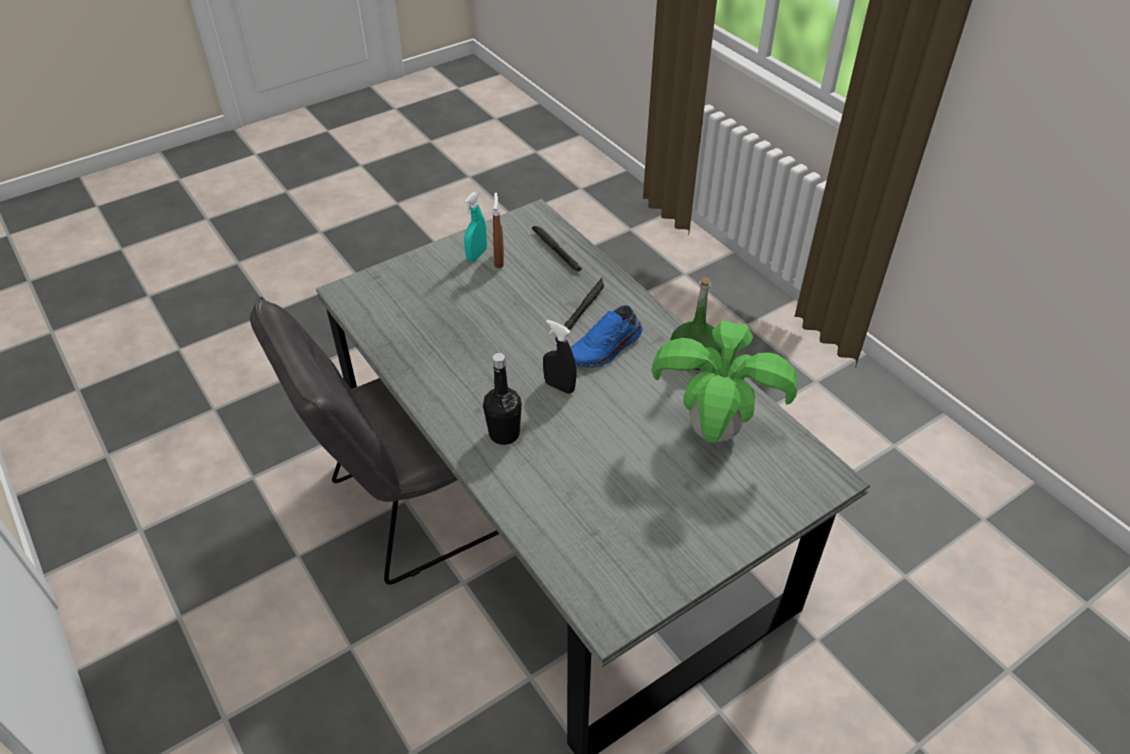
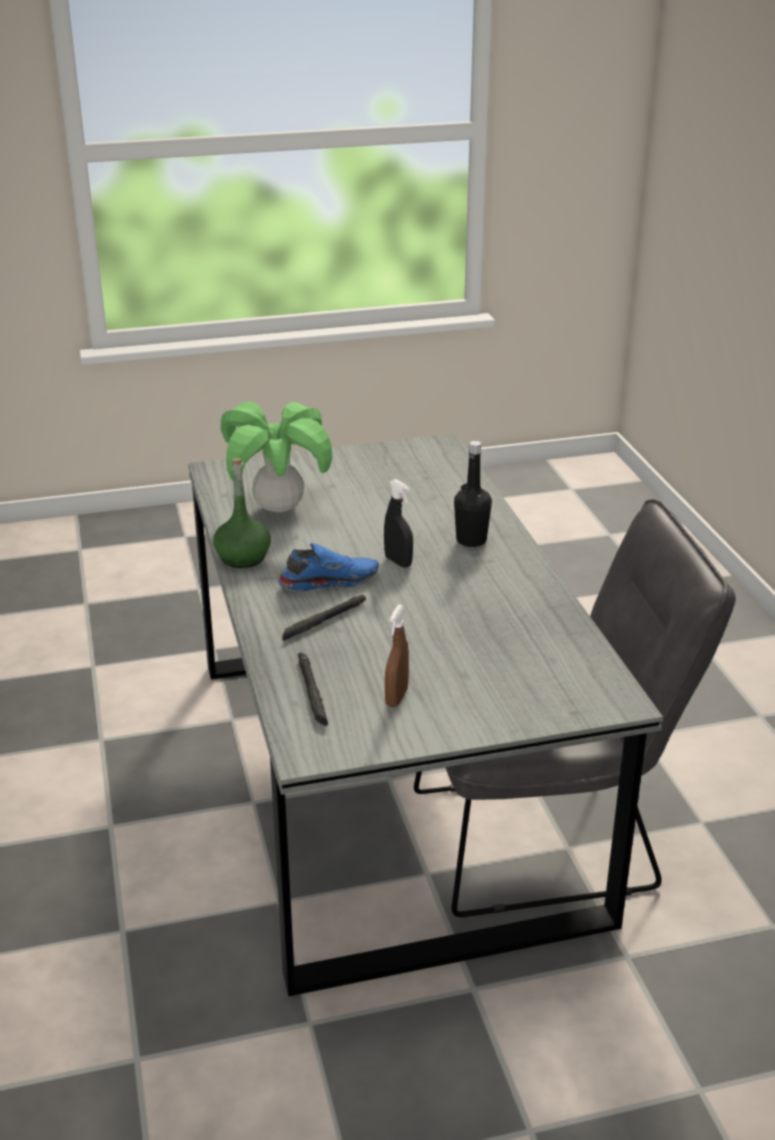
camera: 160 degrees left, 15 degrees down
turquoise spray bottle [464,192,487,262] -> none

